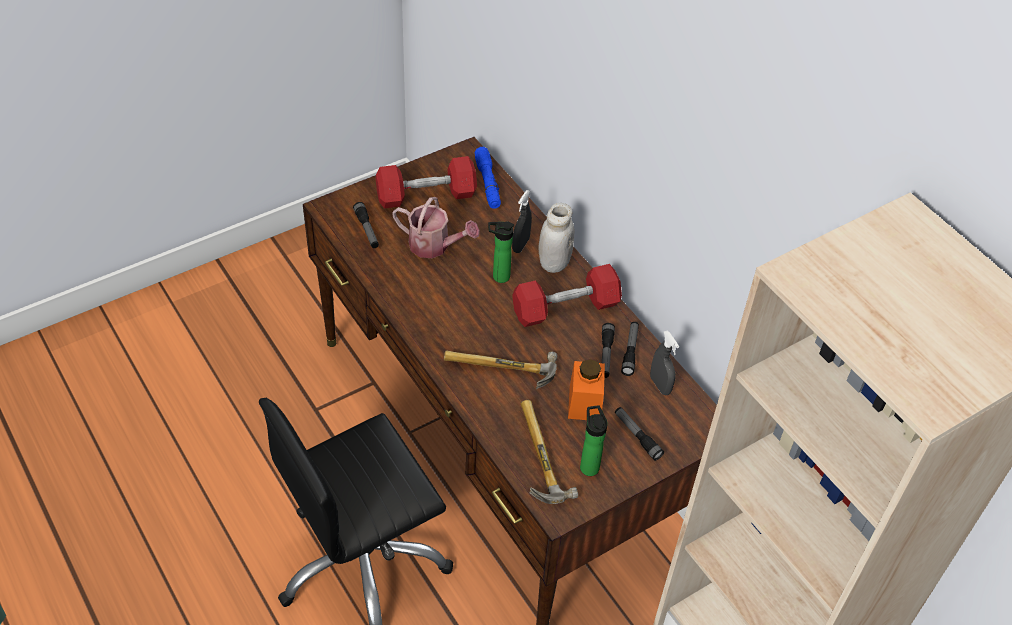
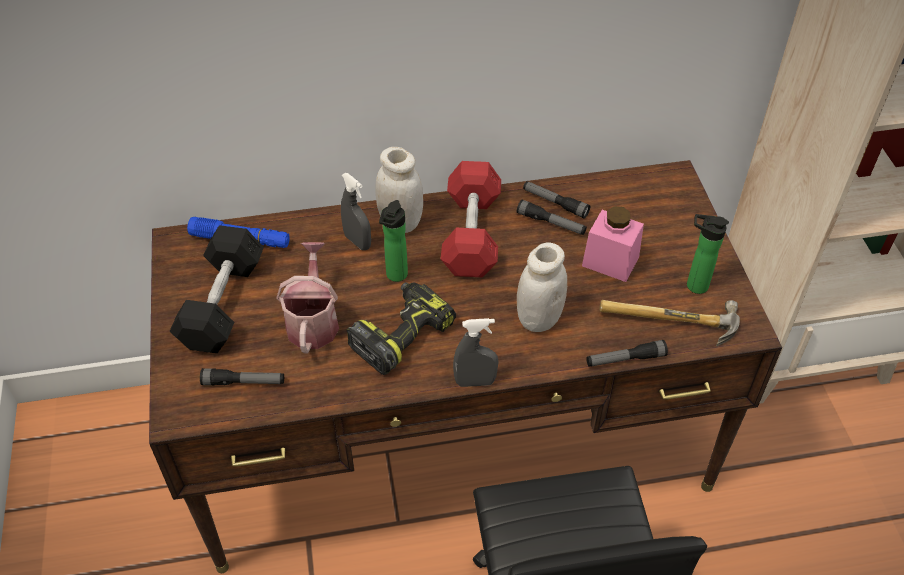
camera: 65 degrees left, 0 degrees up
red dumbbell [376,156,477,208] -> black dumbbell [169,225,264,353]
watering can [392,197,480,258] -> watering can turned 45 degrees counterclockwise [276,242,339,353]
hammer [444,350,558,389] -> white jar [517,242,567,332]
orange jar [568,359,605,420] -> pink jar [582,207,644,282]
flashlight [615,407,664,461] -> flashlight moved to [586,340,668,367]
grey spray bottle [650,331,679,395] -> grey spray bottle moved to [453,318,499,387]
none -> power drill [346,282,456,375]

